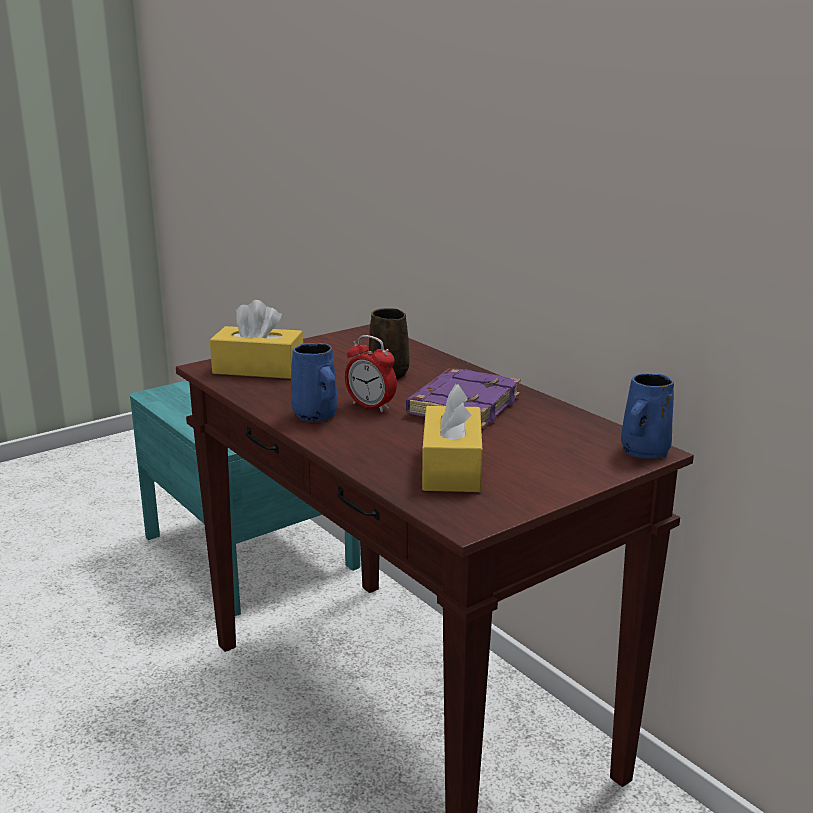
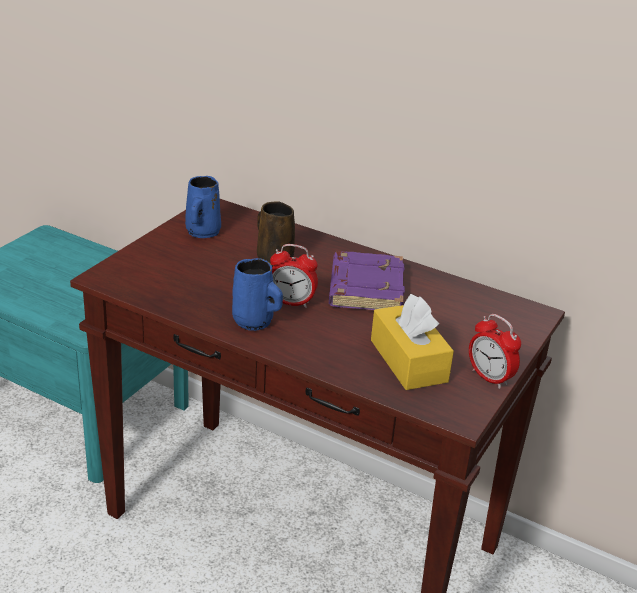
camera: 25 degrees left, 10 degrees up
yellow tissue box [210,300,303,379] -> none
blue mug [621,373,674,459] -> blue mug moved to [185,176,221,238]
none -> alarm clock [469,314,521,389]

